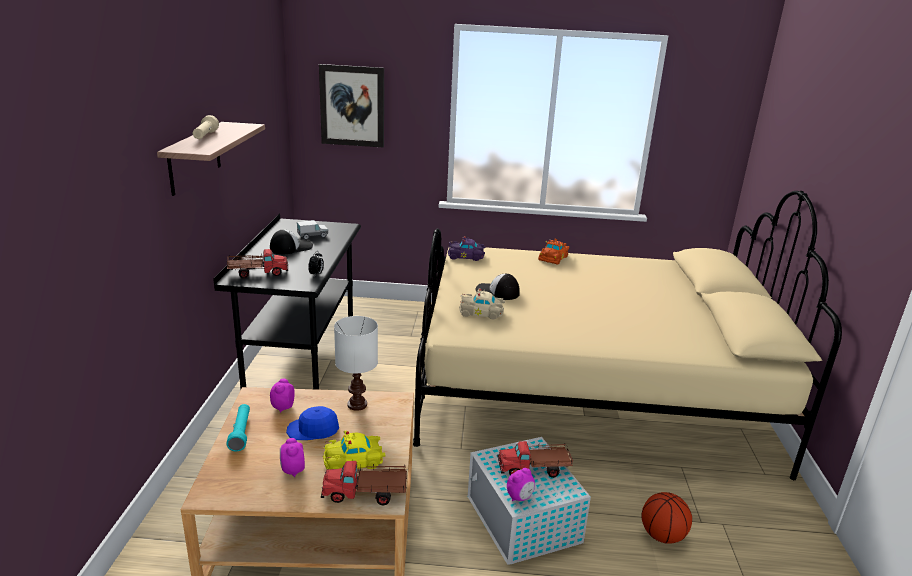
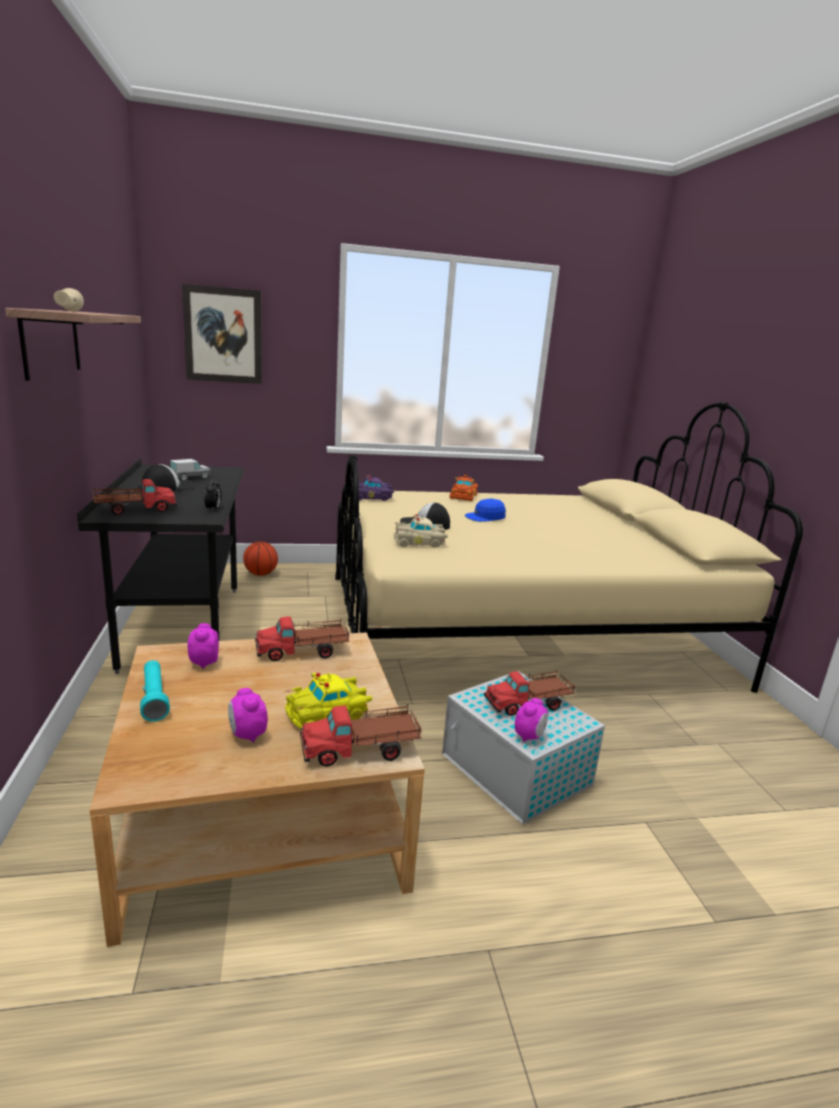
camera: 15 degrees left, 5 degrees down
blue cap [286,406,339,440] -> blue cap moved to [465,498,506,522]
white table lamp [334,316,378,411] -> toy truck [255,616,349,661]
basketball [641,492,692,544] -> basketball moved to [243,542,278,576]

